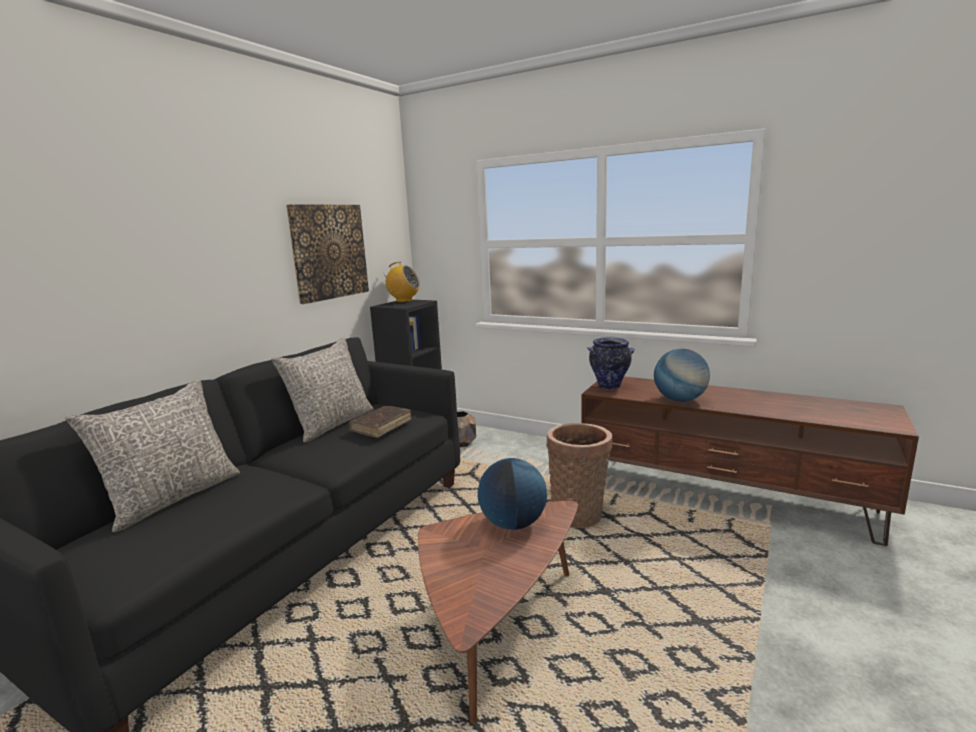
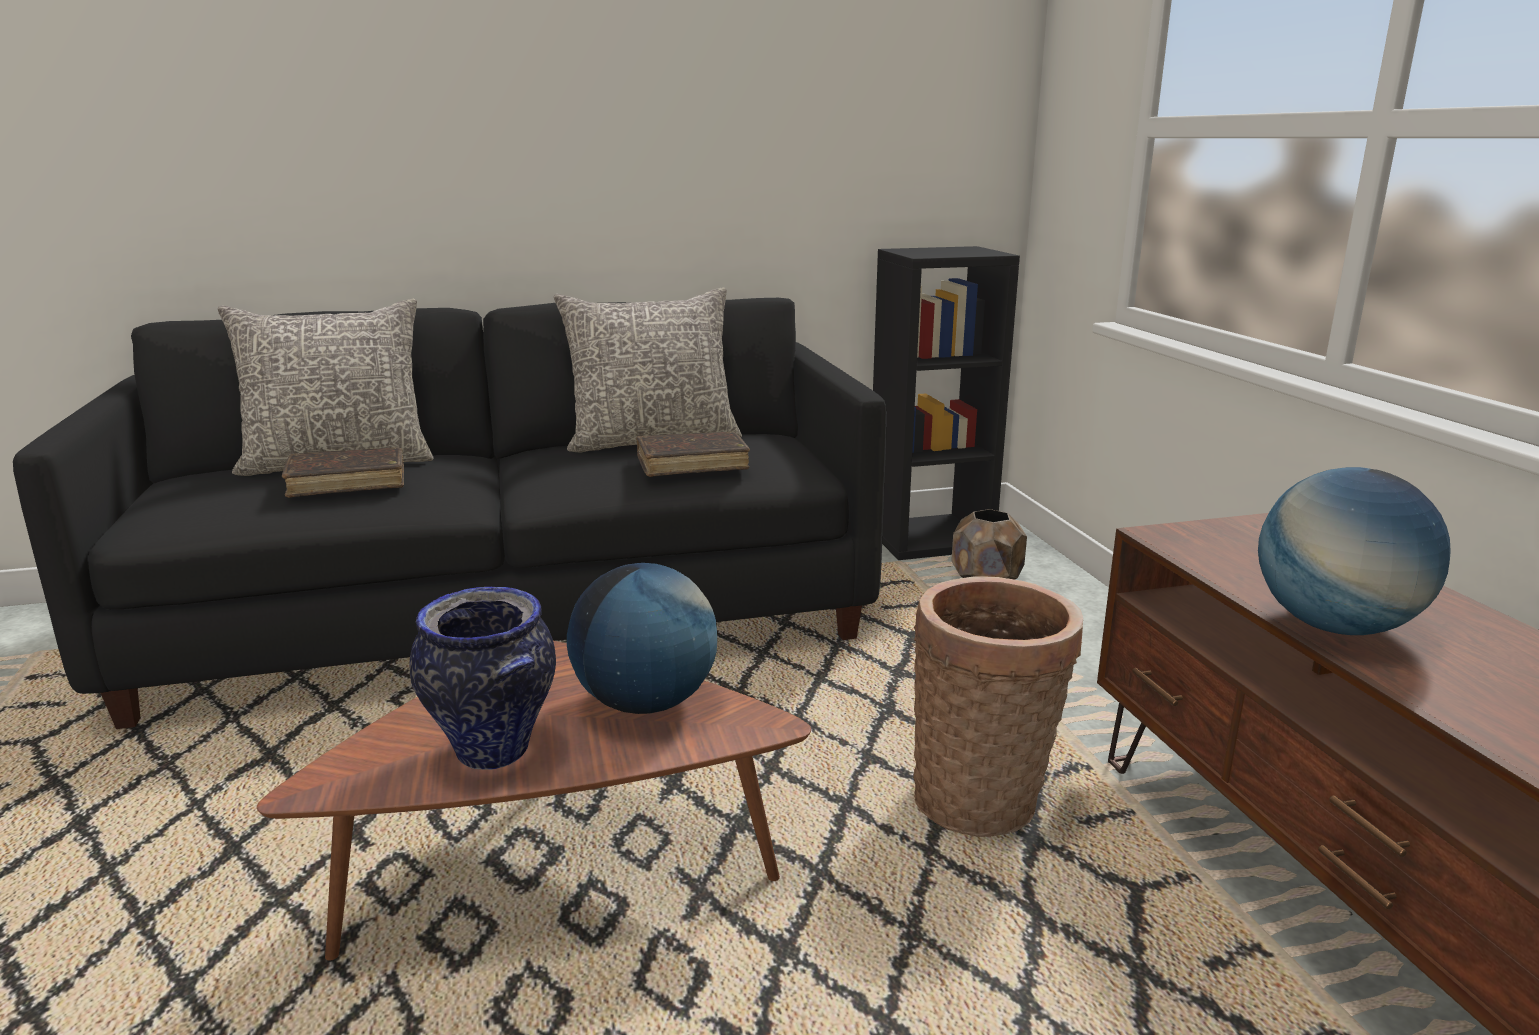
camera: 45 degrees right, 5 degrees up
picture [286,204,369,304] -> none
radio [381,262,420,302] -> none
vase [587,337,635,390] -> vase moved to [410,587,556,770]
none -> brown book [282,447,404,498]

